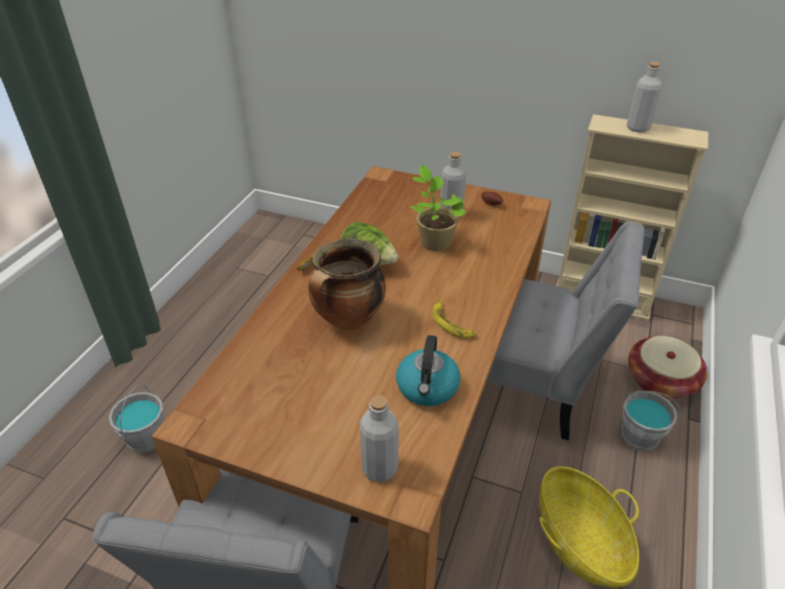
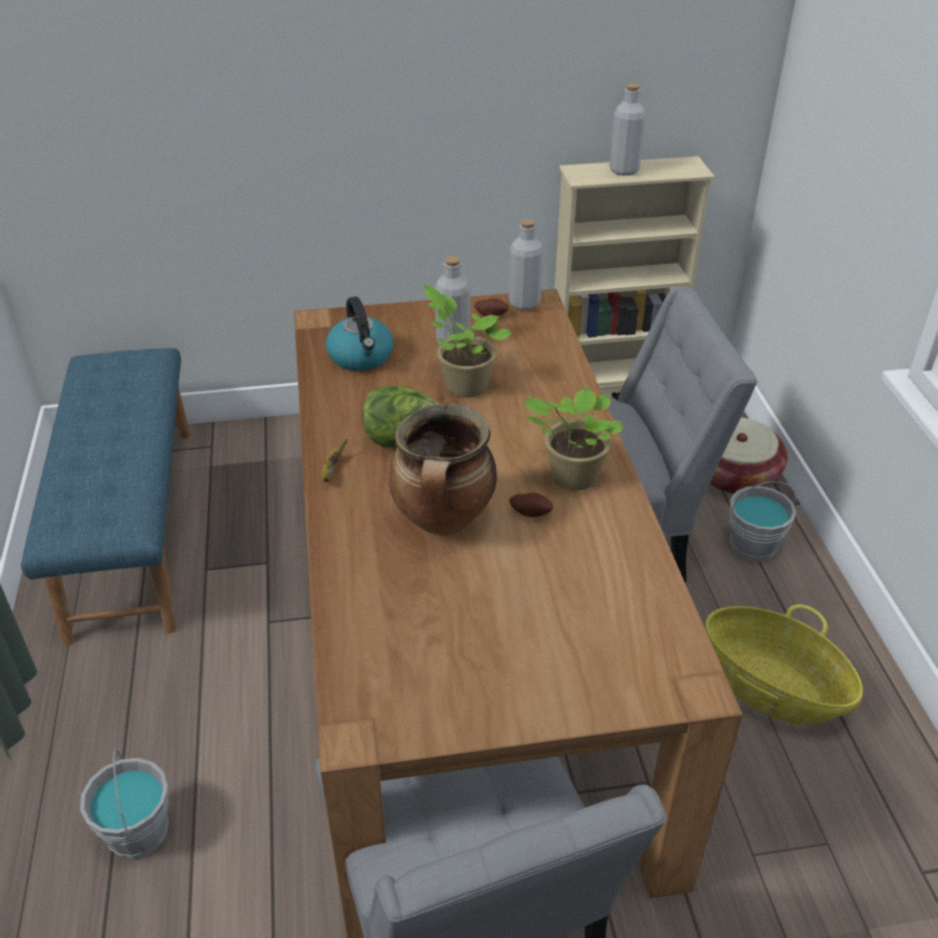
camera: 30 degrees left, 0 degrees up
grey bottle [360,395,399,482] -> grey bottle moved to [509,219,543,310]
kettle [396,335,460,406] -> kettle moved to [326,297,393,371]
banana [432,299,477,338] -> potted plant [522,387,624,490]
none -> blue bench [21,348,190,646]
none -> potato [510,493,553,517]

